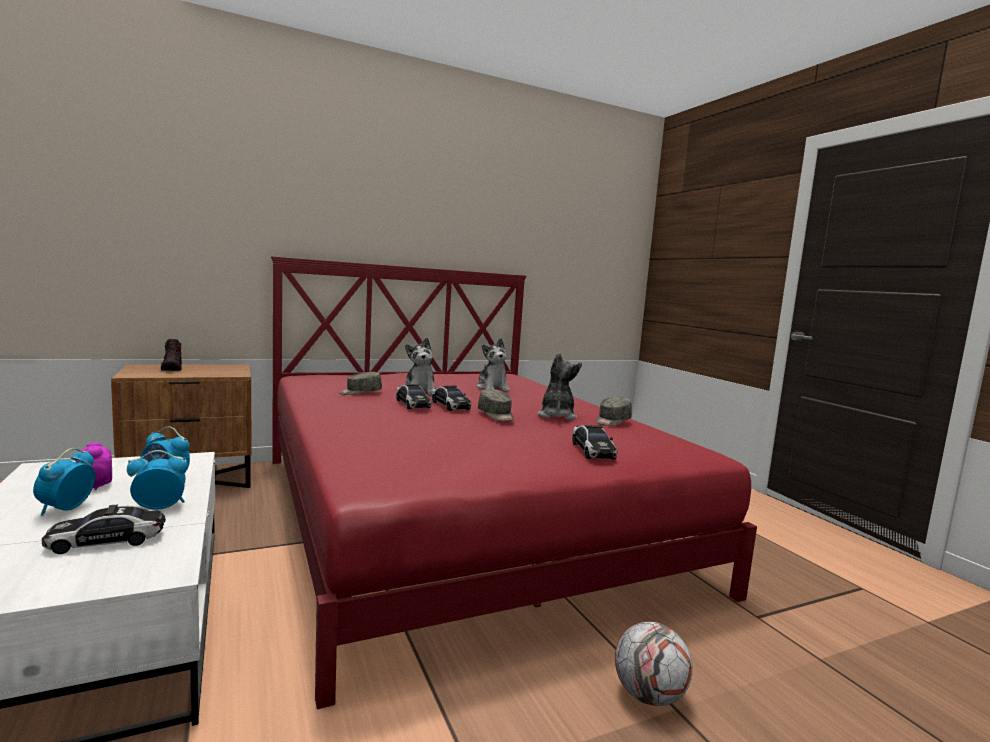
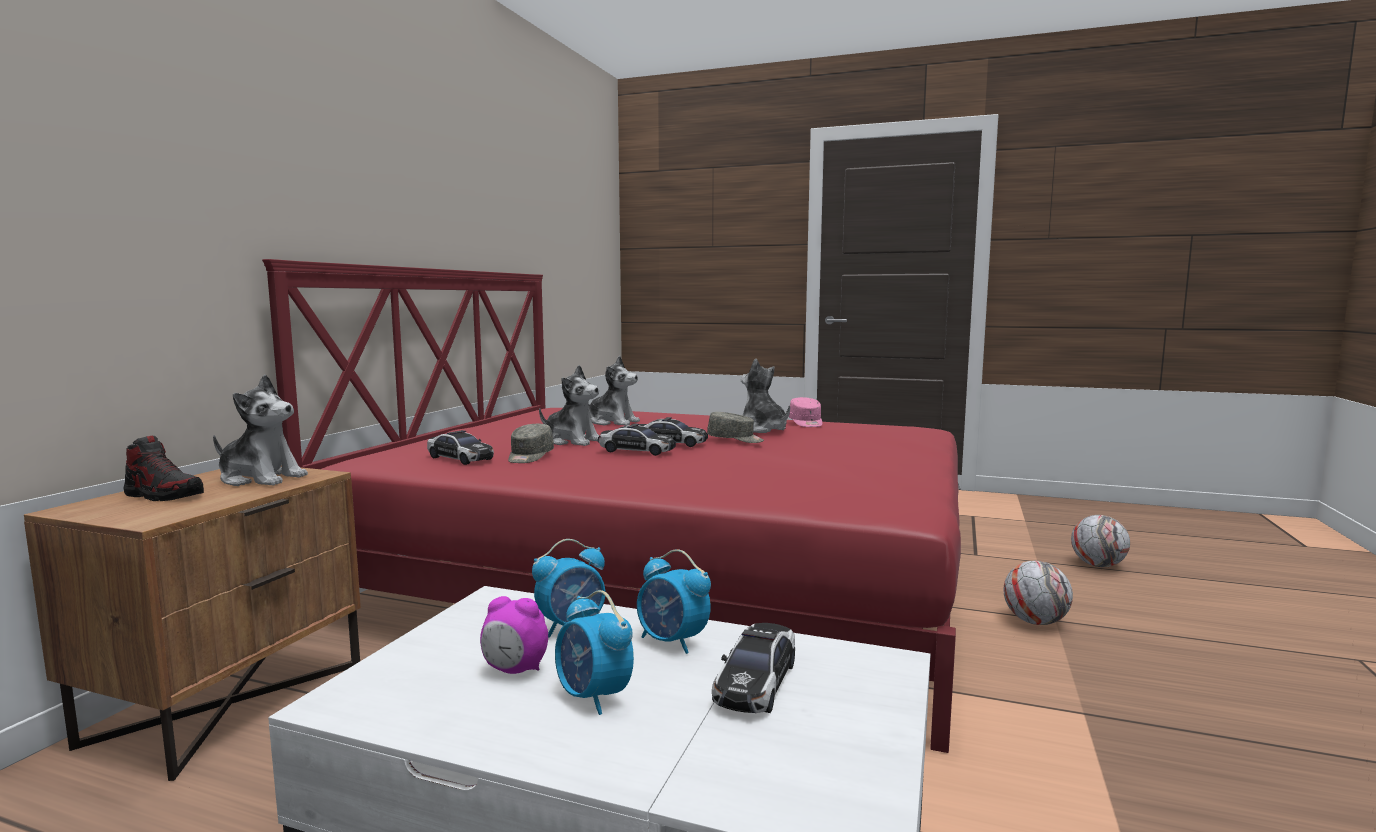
camera: 45 degrees left, 0 degrees up
alarm clock [127,450,188,509] -> alarm clock turned 75 degrees counterclockwise [637,549,711,654]
toy car [572,425,617,459] -> toy car moved to [427,430,494,465]
grey cap [596,397,632,426] -> pink cap [789,397,822,427]
none -> plush toy [213,375,308,486]
none -> football [1071,515,1130,567]

